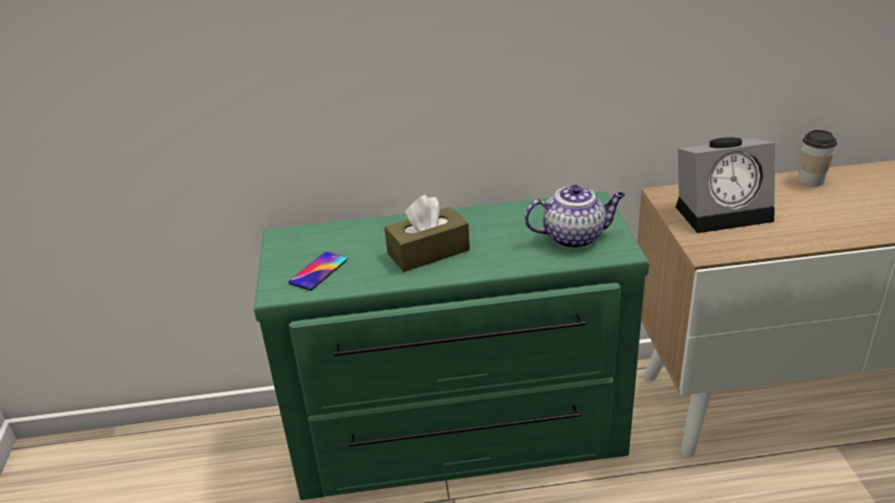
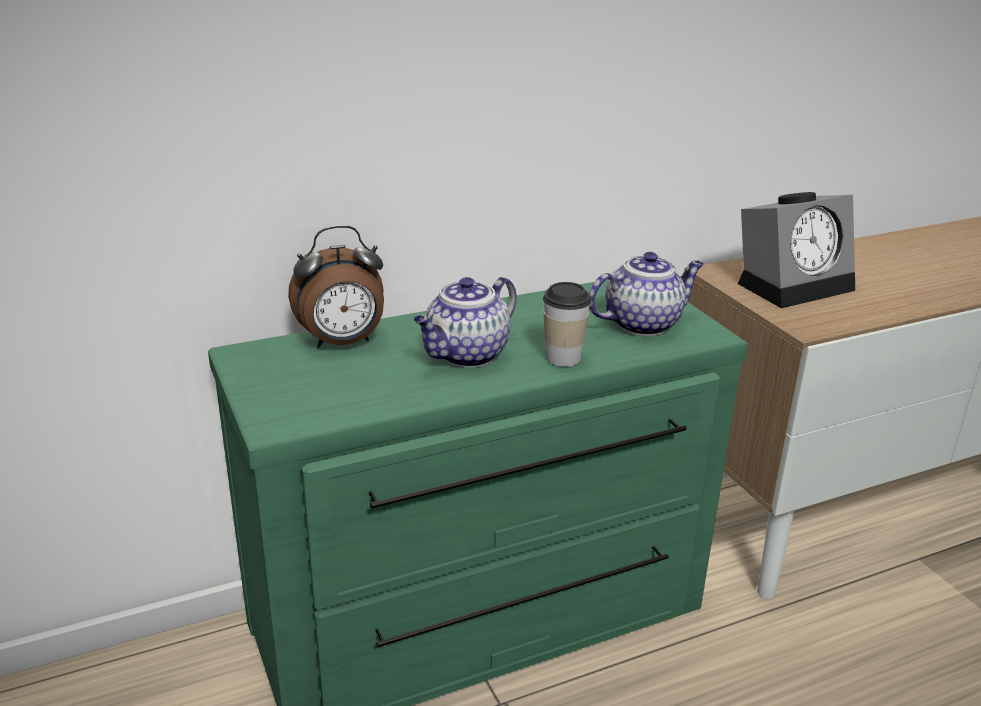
camera: 20 degrees left, 5 degrees down
phone [289,252,348,291] -> none
brown tissue box [384,195,470,272] -> teapot [414,277,517,367]
cup [799,130,837,186] -> cup moved to [543,282,591,367]
none -> alarm clock [288,225,384,348]

